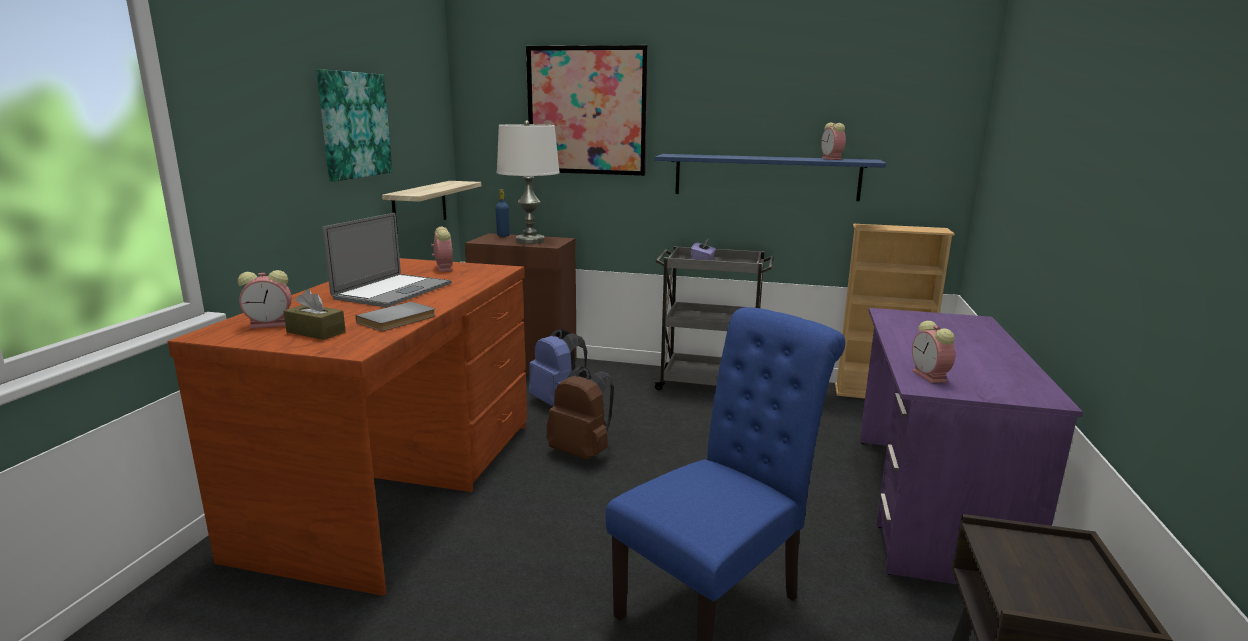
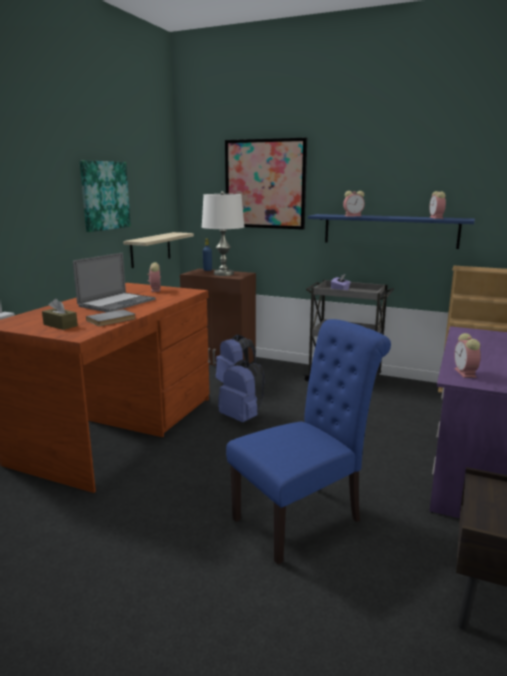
camera: 10 degrees right, 0 degrees up
alarm clock [238,270,292,329] -> alarm clock moved to [343,191,365,216]
brown backpack [546,366,614,460] -> blue backpack [218,359,265,423]

